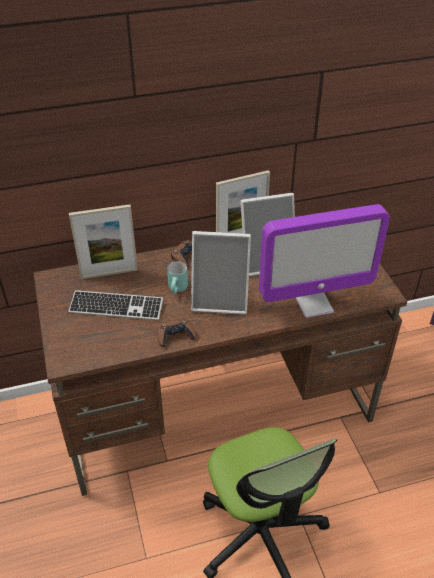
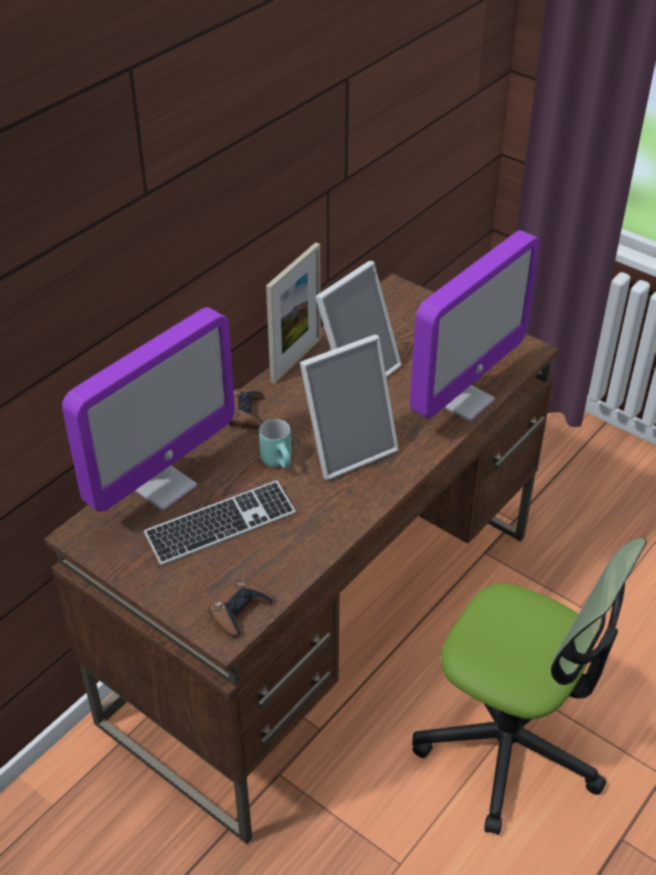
camera: 35 degrees left, 0 degrees up
picture frame [69,204,138,279] -> monitor [62,307,235,512]
brown game controller [157,319,196,347] -> brown game controller moved to [209,579,273,637]

